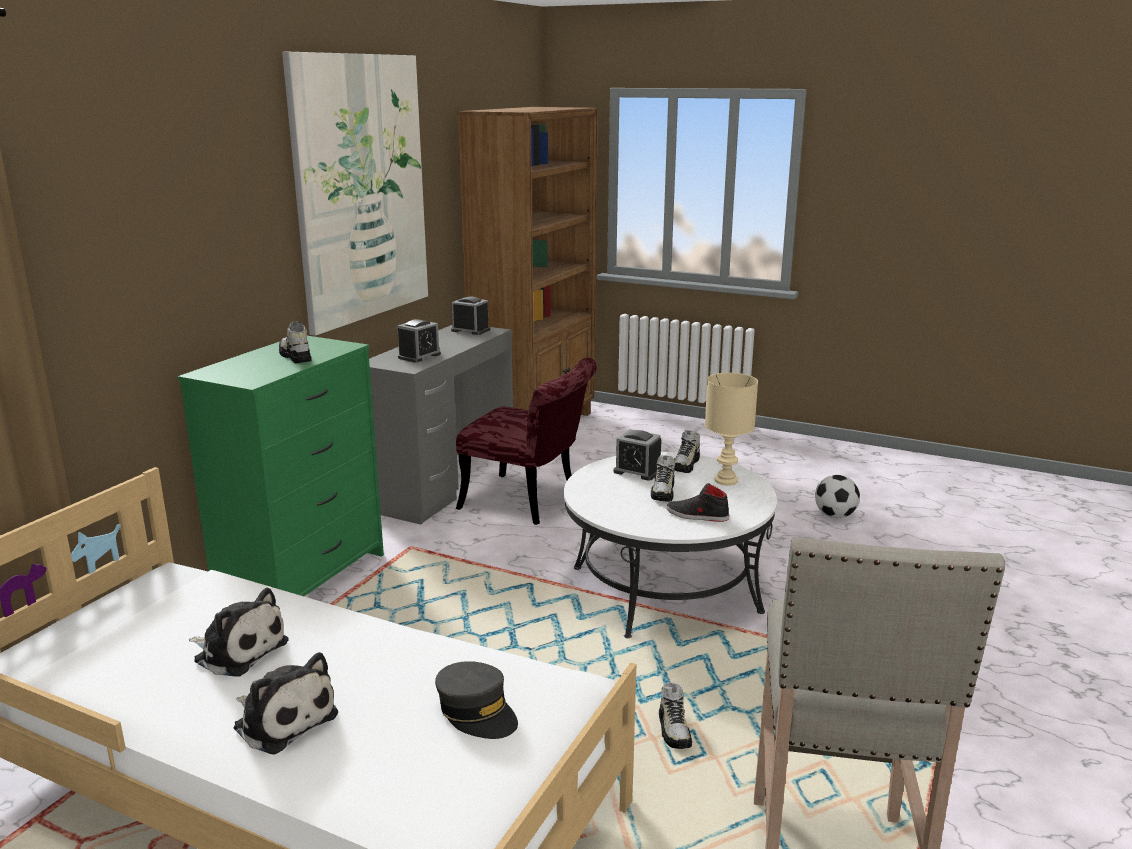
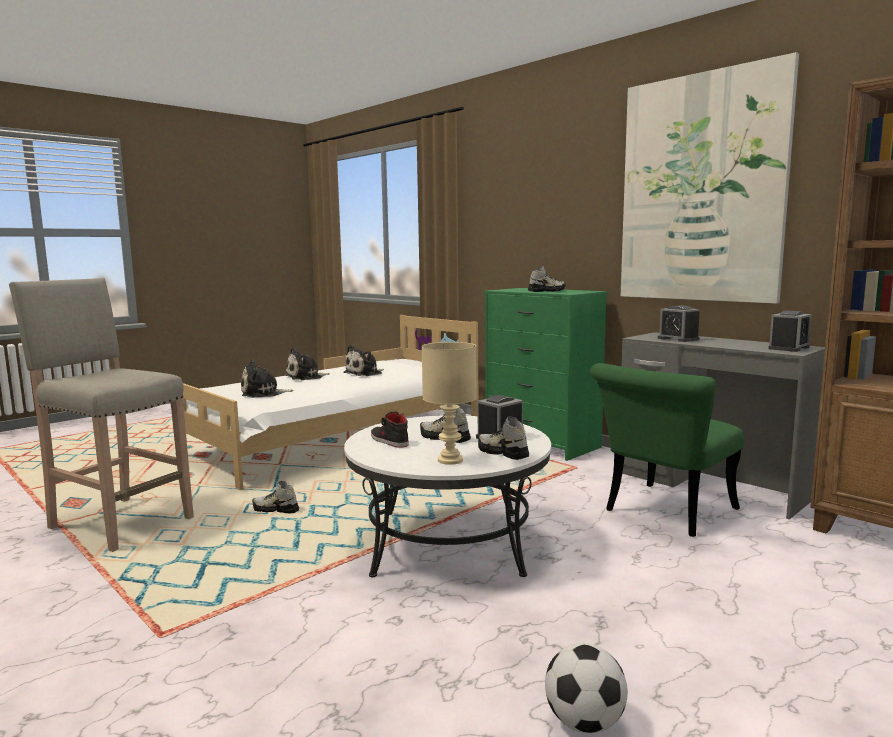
camera: 110 degrees right, 10 degrees down
grey cap [435,661,518,739] -> plush toy [241,359,294,398]
red chair [456,358,597,525] -> green chair [590,363,744,537]
black shoe [667,483,729,522] -> black shoe turned 75 degrees counterclockwise [371,411,409,448]

